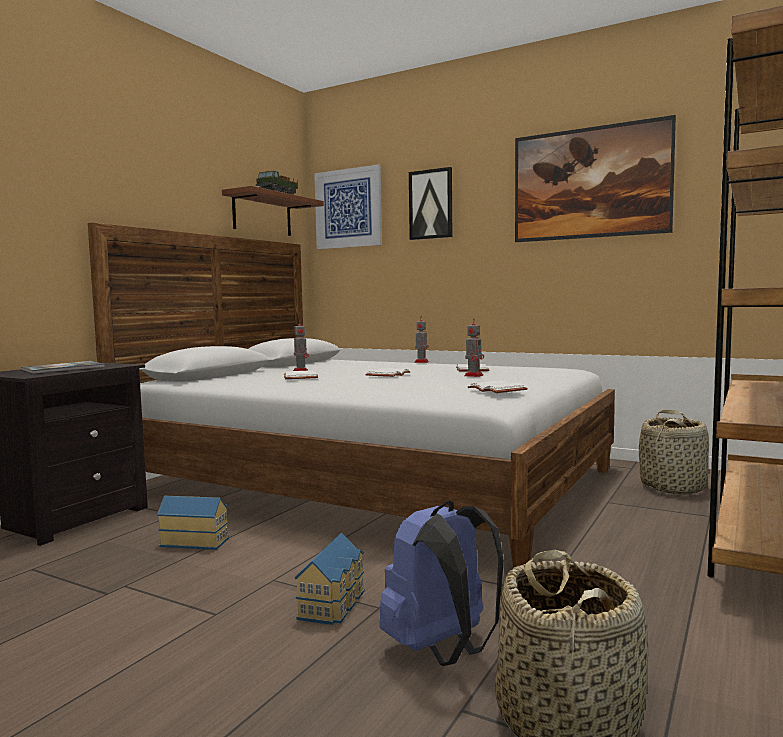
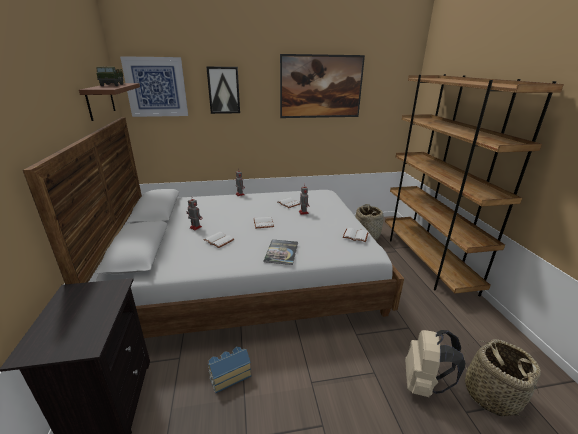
camera: 40 degrees left, 20 degrees up
book [21,361,105,374] -> book moved to [264,239,298,265]
toy house [295,532,364,625] -> none
blue backpack [379,500,504,666] -> beige backpack [405,330,466,397]

